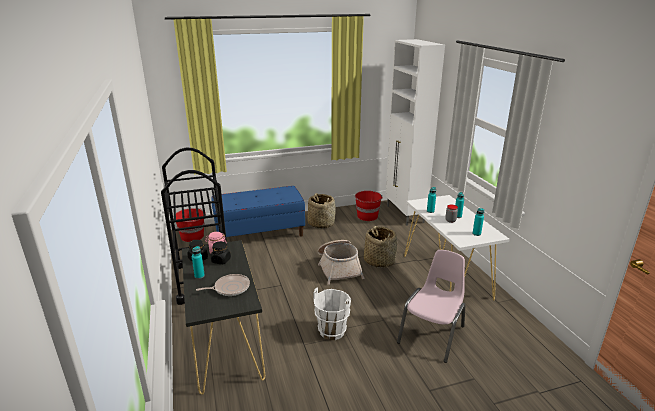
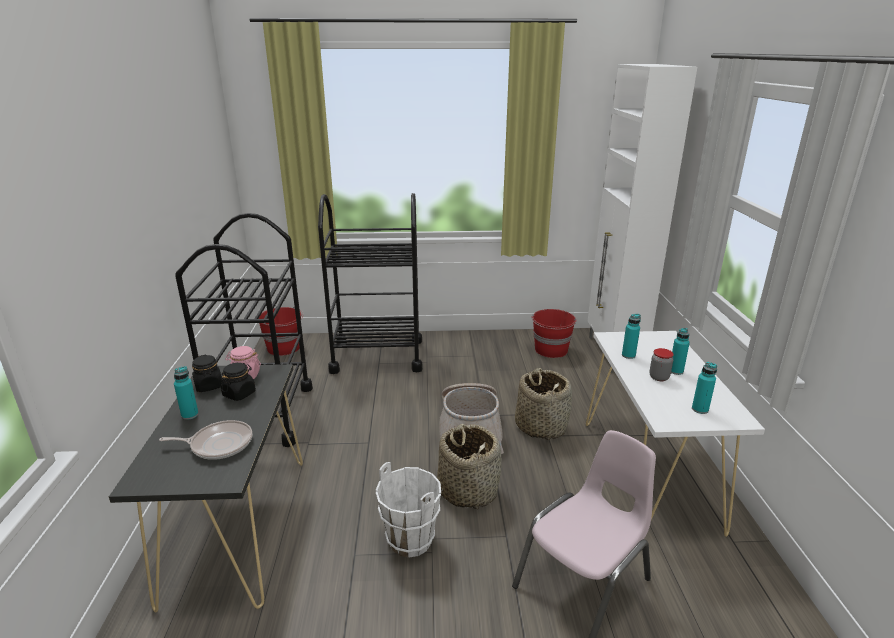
camera: 15 degrees right, 0 degrees up
blue bench [211,186,305,237] -> black cart [318,193,423,374]
basket [308,193,336,229] -> basket moved to [437,424,501,509]

